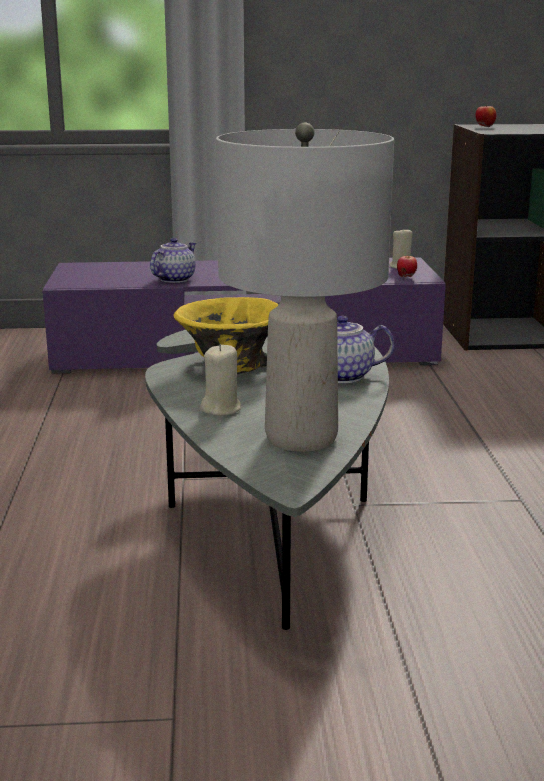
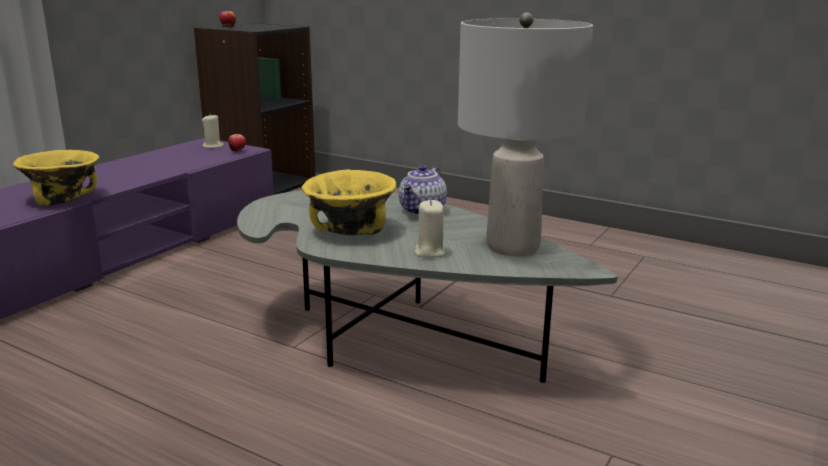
camera: 55 degrees left, 0 degrees up
teapot [150,238,196,283] -> yellow bowl [13,150,100,206]

